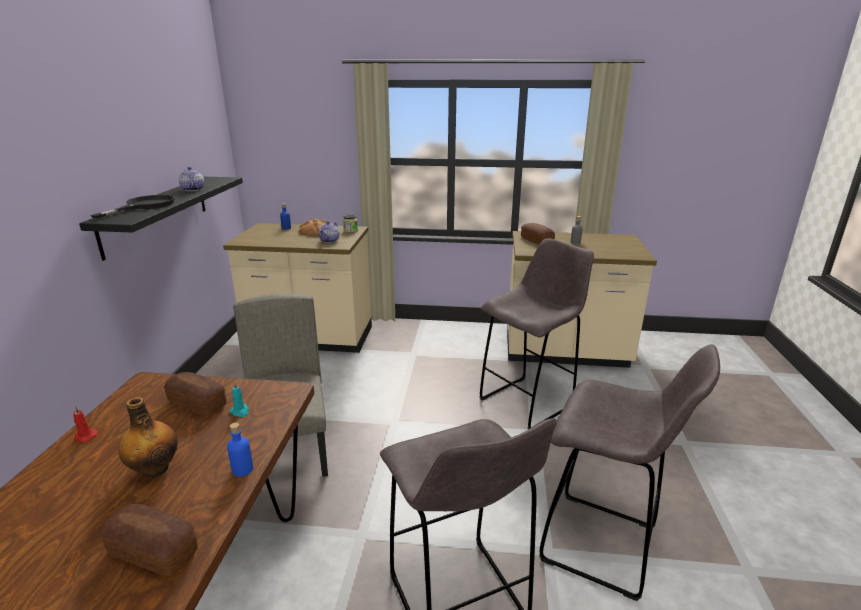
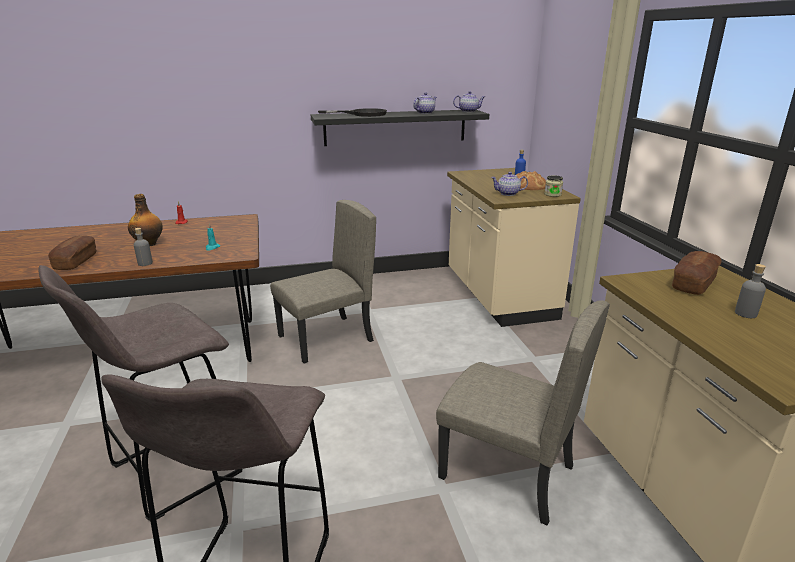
camera: 70 degrees right, 0 degrees up
bread [164,372,226,416] -> none
blue bottle [227,422,253,477] -> grey bottle [134,228,153,266]
grey stool [480,239,594,429] -> beige chair [436,300,610,525]
none -> teapot [453,91,485,112]

